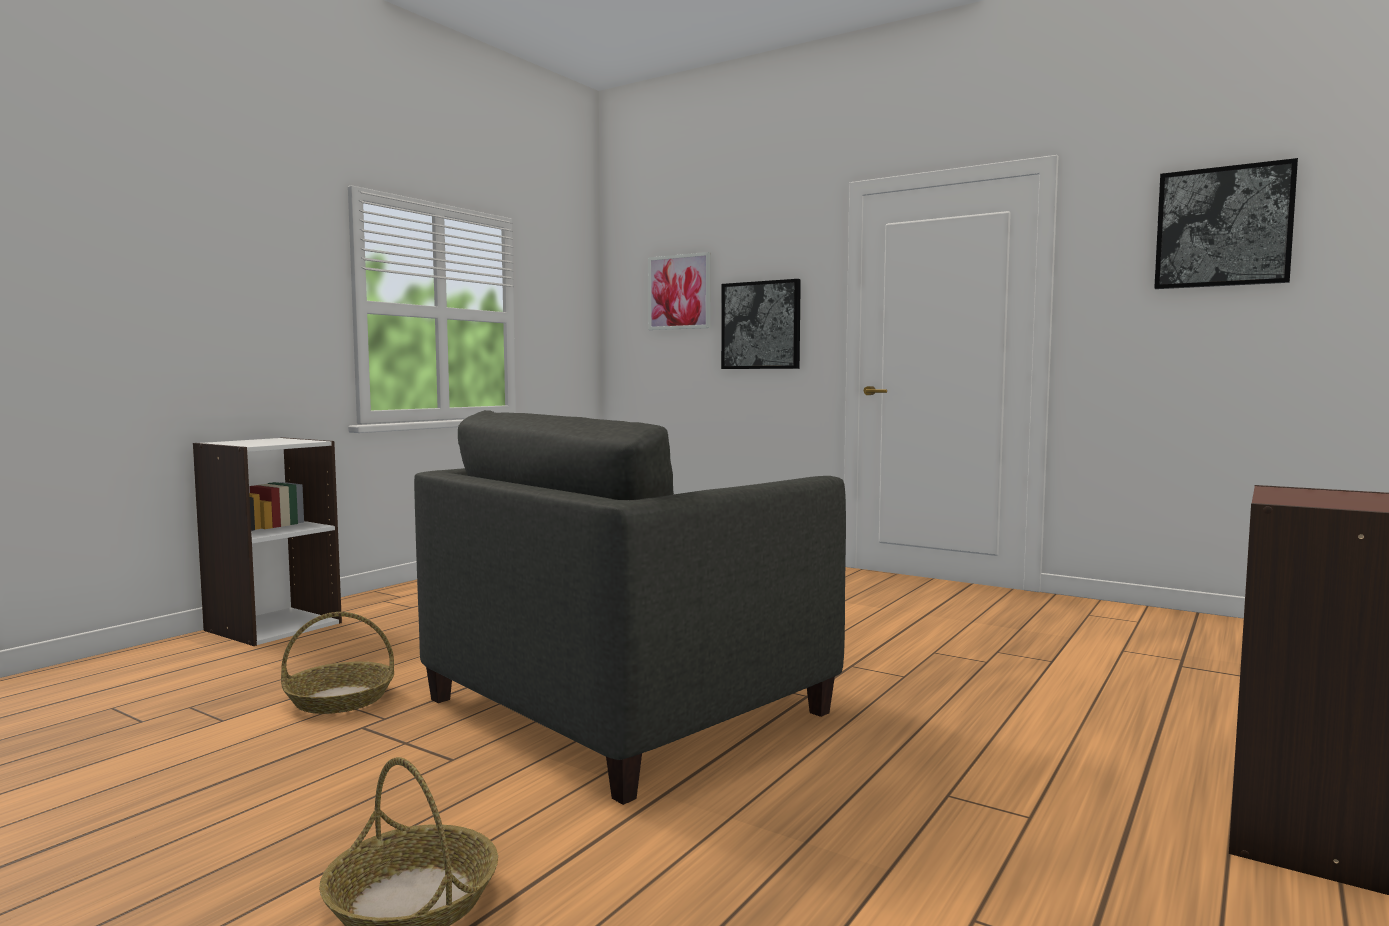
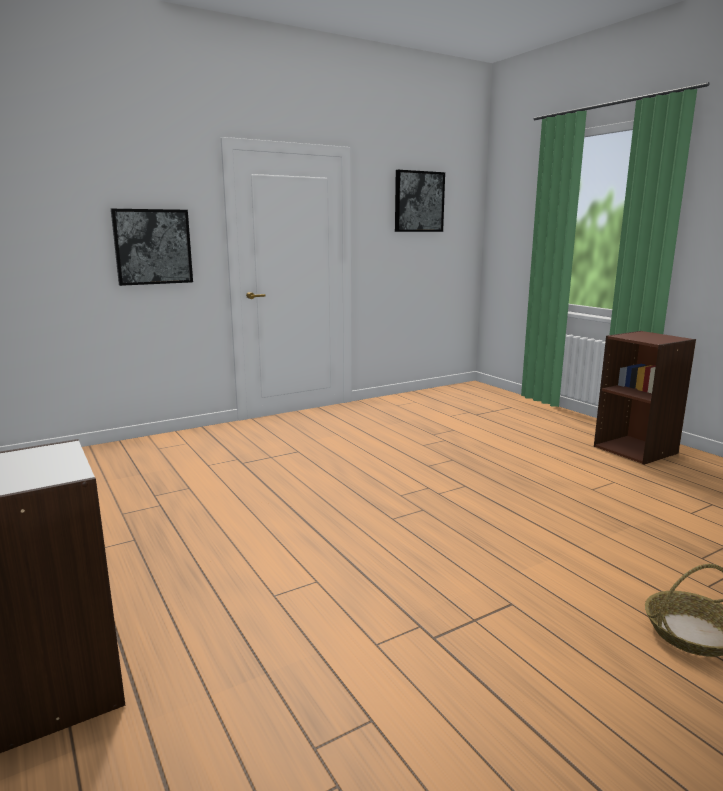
camera: 65 degrees left, 10 degrees up
basket [281,612,394,714] -> none
grey armchair [414,410,846,805] -> none
picture [648,252,711,330] -> none

